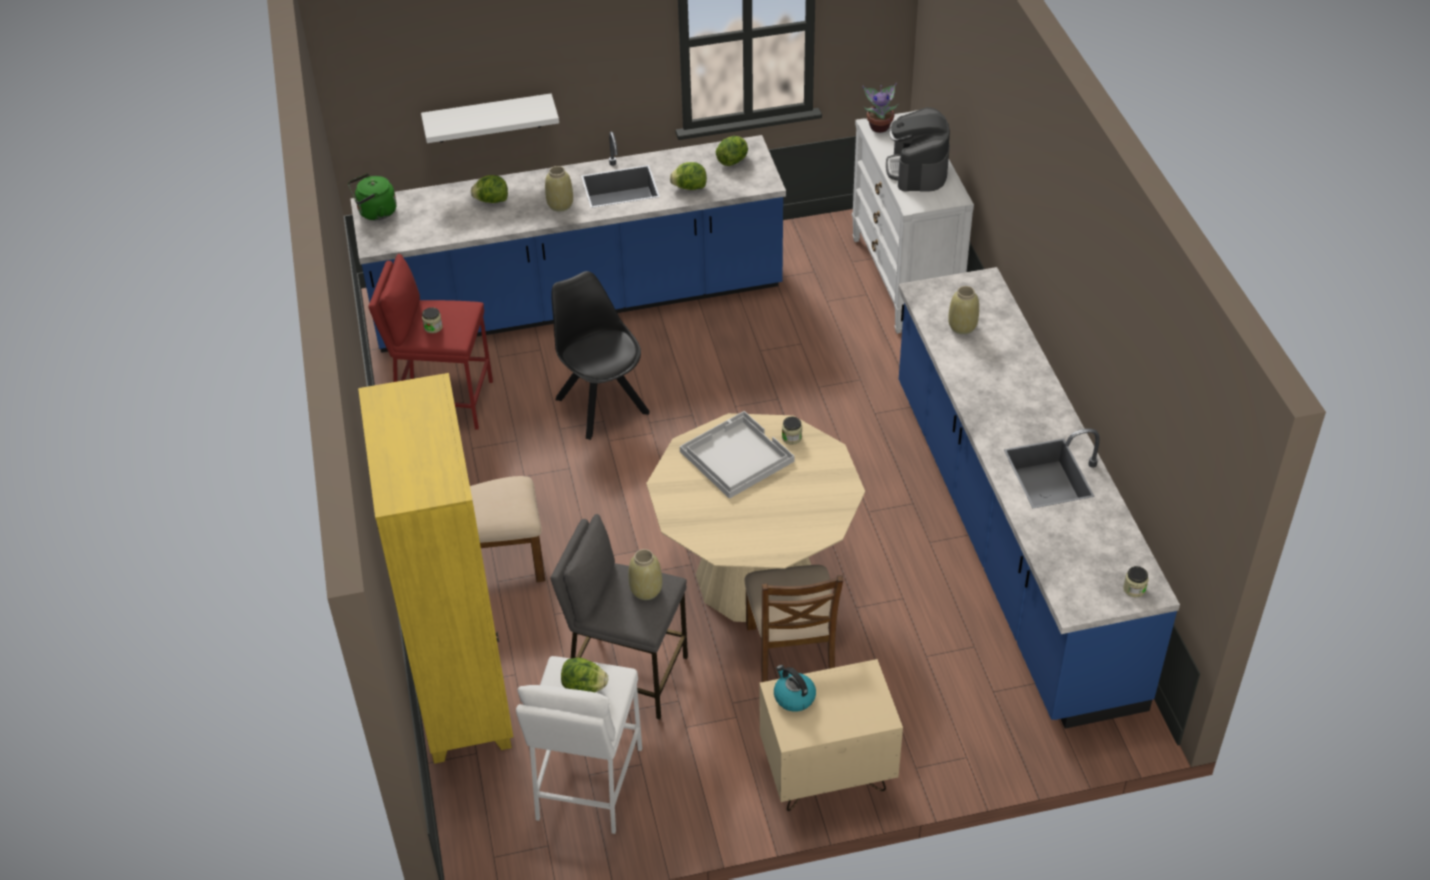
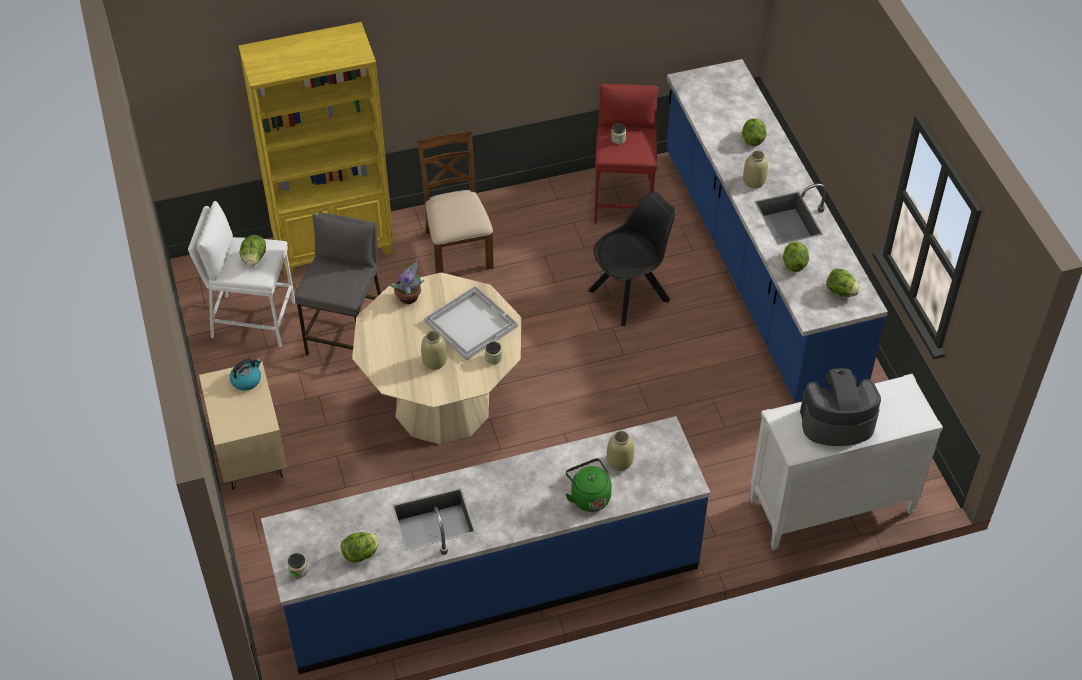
camera: 85 degrees right, 5 degrees up
green kettle [348,173,397,220] -> green kettle moved to [565,458,612,512]
white shelf [421,93,559,143] -> none
beige vase [629,549,662,600] -> beige vase moved to [421,331,447,370]
brown chair [744,565,843,682] -> none
potted plant [862,83,899,133] -> potted plant moved to [389,258,424,304]
none -> lettuce [341,532,379,563]

